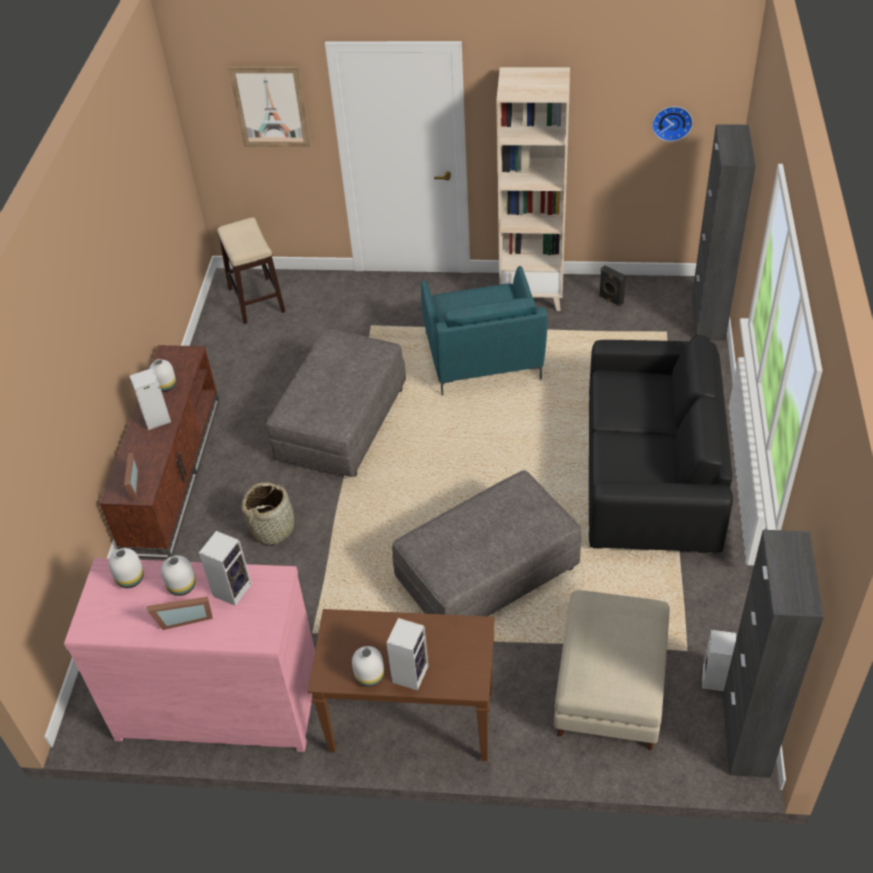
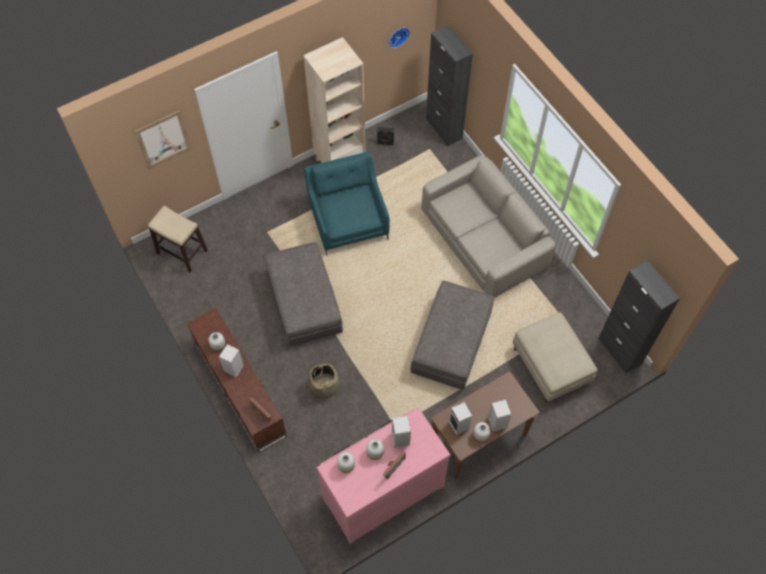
camera: 40 degrees left, 15 degrees up
turquoise armchair [421,266,548,395] -> turquoise armchair turned 150 degrees counterclockwise [304,151,390,256]
black sofa [589,335,733,553] -> beige sofa [421,155,556,298]
speaker [702,630,736,691] -> speaker moved to [449,402,472,435]

